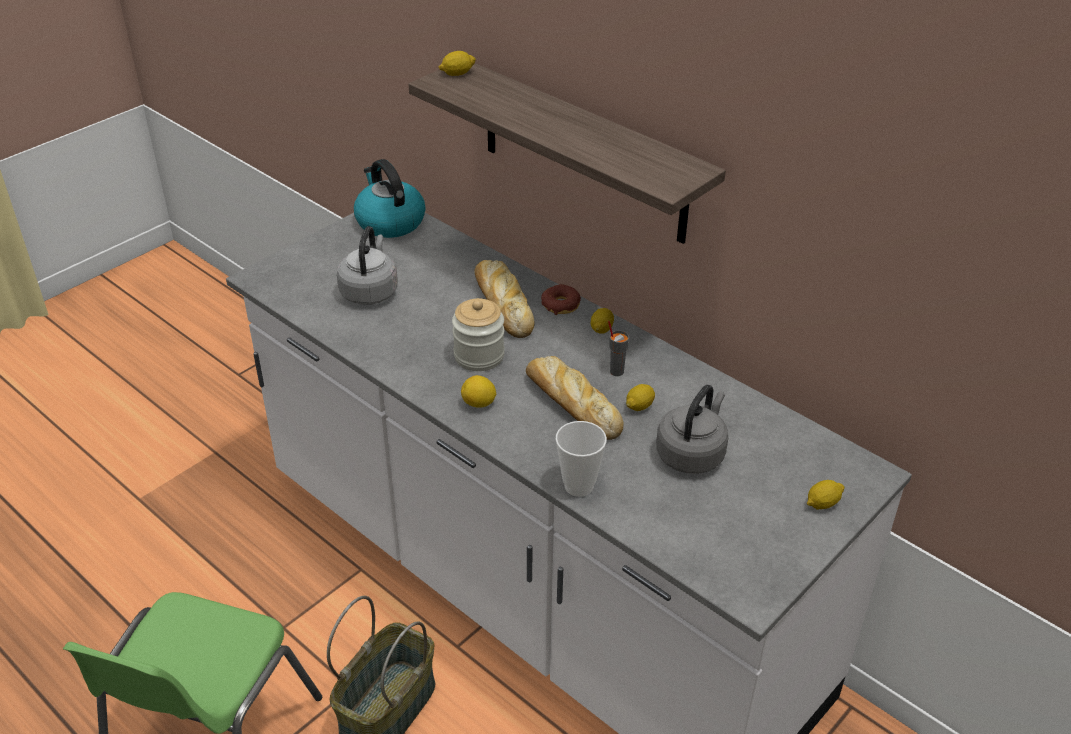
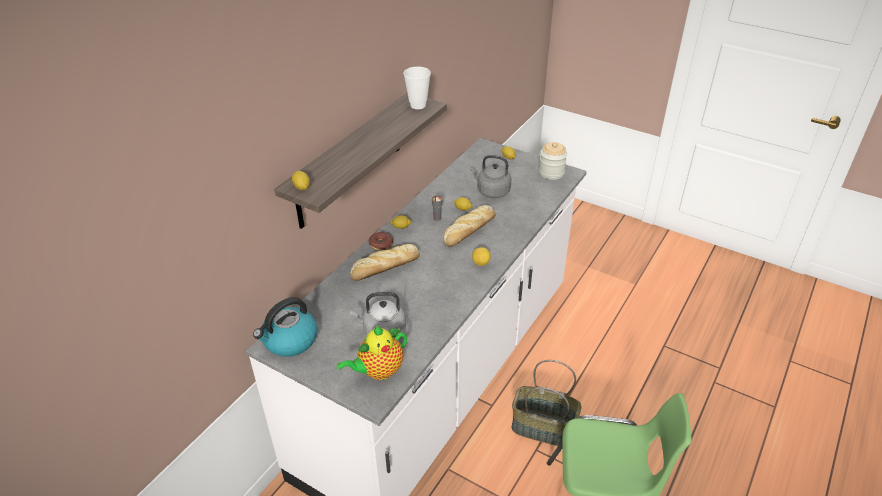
camera: 100 degrees left, 0 degrees up
jar [452,298,505,371] -> jar moved to [539,142,567,180]
cup [555,421,607,497] -> cup moved to [404,67,431,109]
none -> teapot [337,326,407,380]

